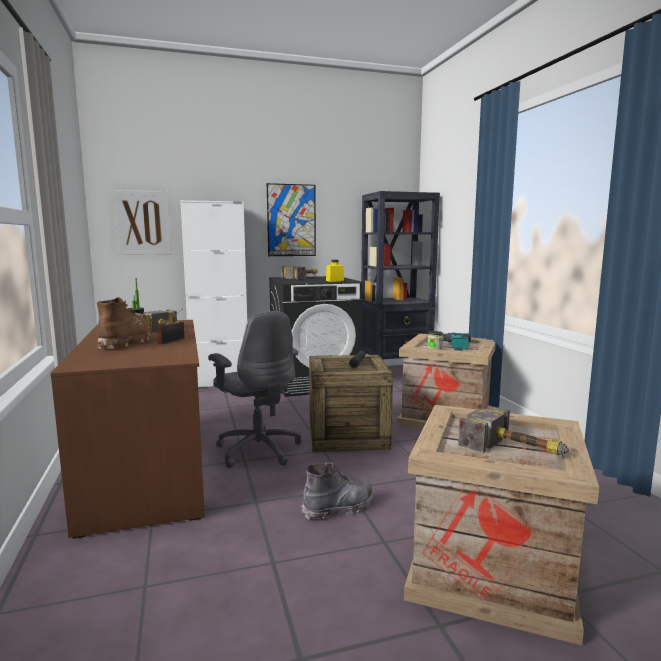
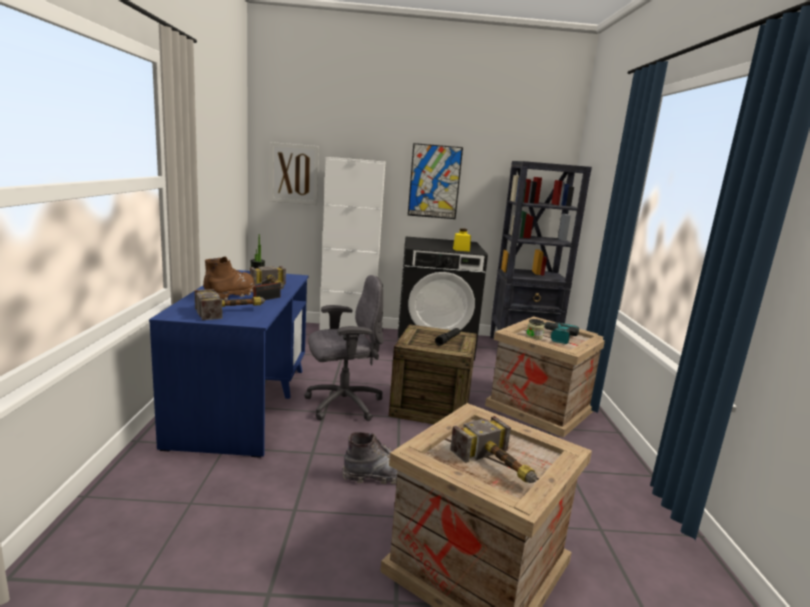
camera: 15 degrees right, 5 degrees up
brown desk [50,320,205,539] -> blue desk [149,270,309,458]
grey office chair [208,311,302,468] -> grey office chair turned 90 degrees counterclockwise [304,275,383,421]
hammer [281,266,318,279] -> hammer moved to [194,289,265,320]

